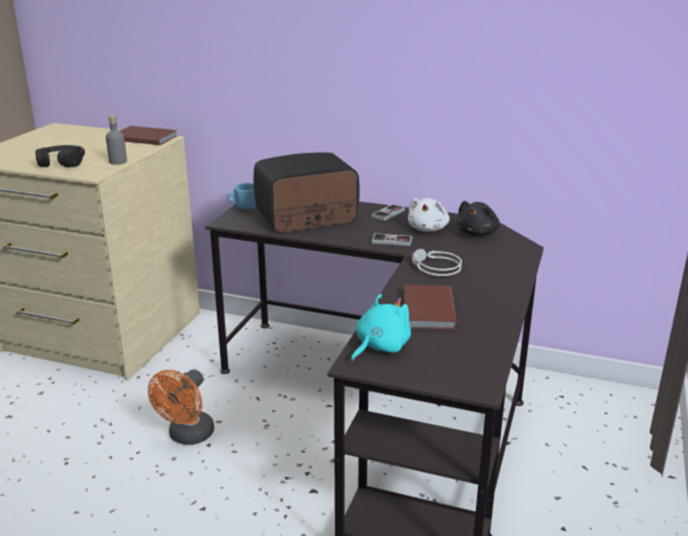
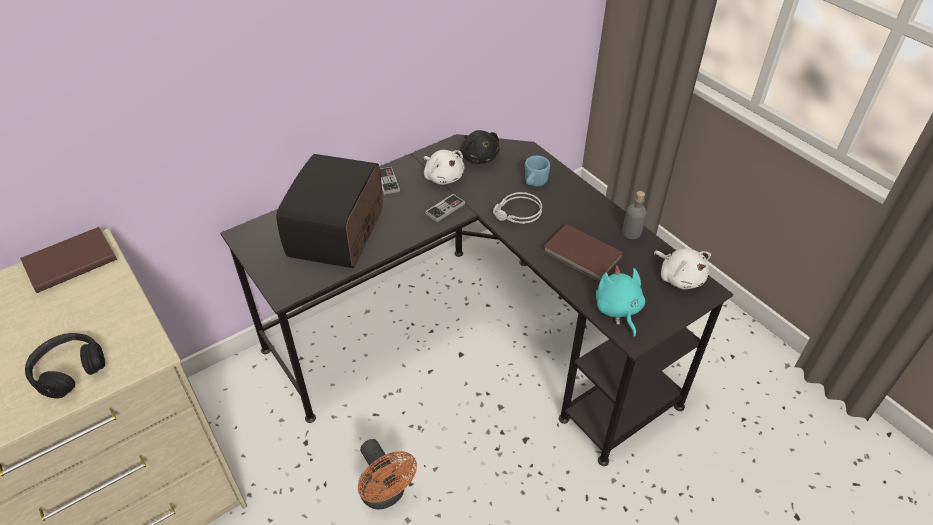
camera: 55 degrees left, 20 degrees up
grey bottle [106,115,127,165] -> grey bottle moved to [622,191,647,239]
blue mug [227,183,256,209] -> blue mug moved to [525,156,550,186]
none -> white plush toy [654,248,711,289]

